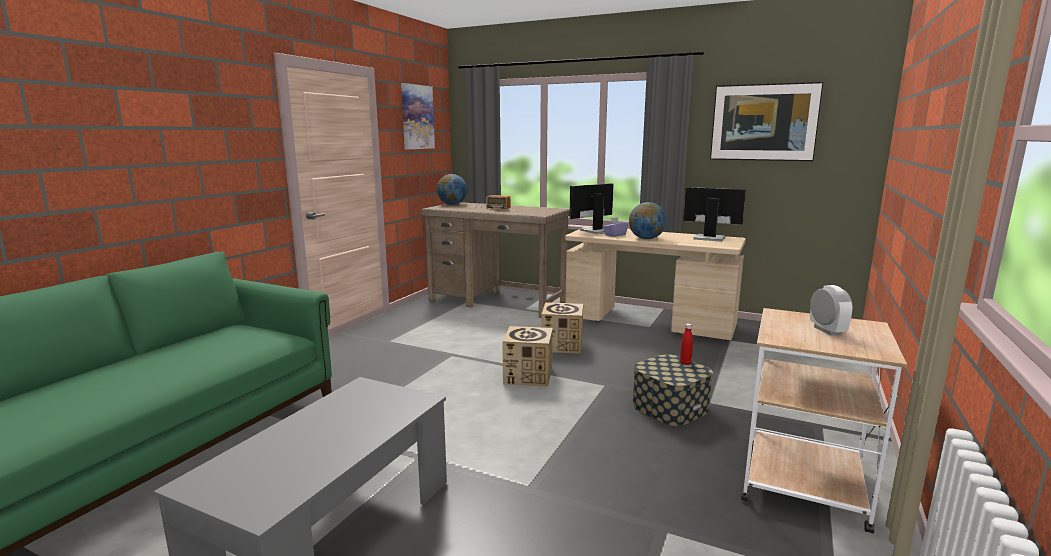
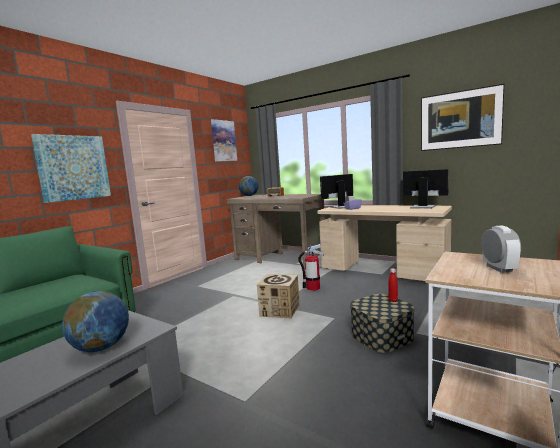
camera: 10 degrees right, 5 degrees down
cardboard box [541,302,583,354] -> fire extinguisher [298,244,324,291]
globe [629,202,667,239] -> globe moved to [62,291,129,352]
none -> picture [31,134,111,203]

